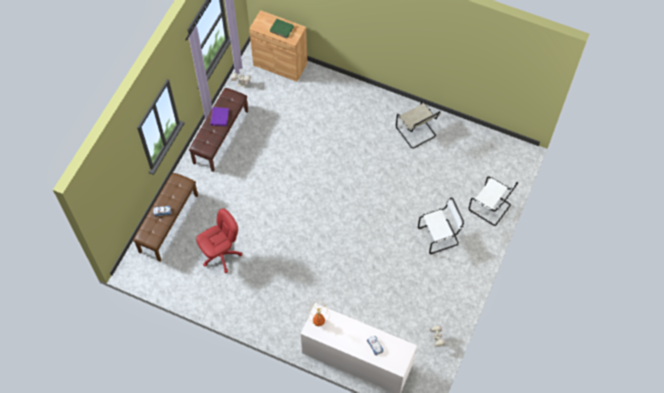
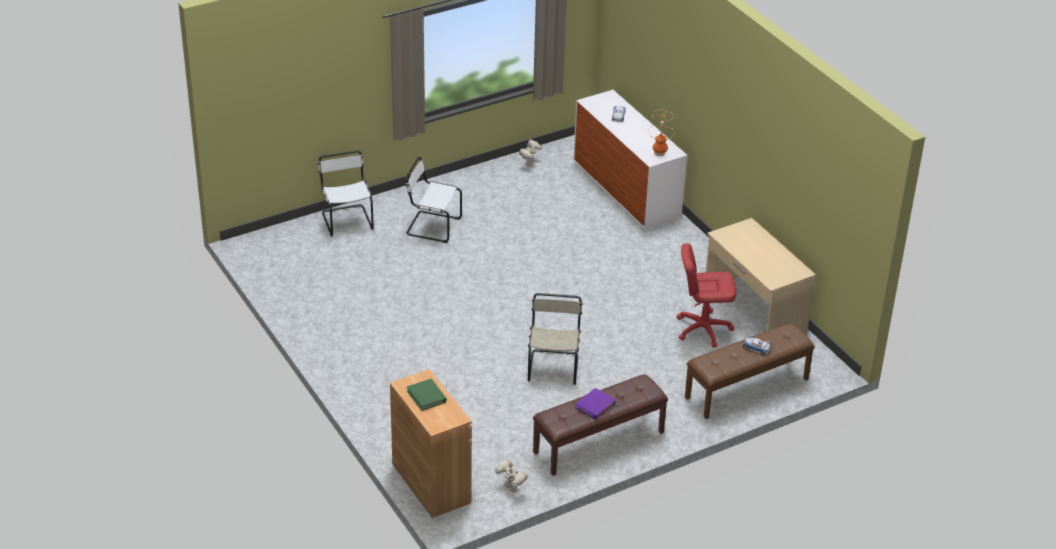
camera: 145 degrees left, 25 degrees down
beige chair [396,101,441,149] -> beige chair moved to [528,293,583,385]
none -> beige desk [706,218,816,333]

